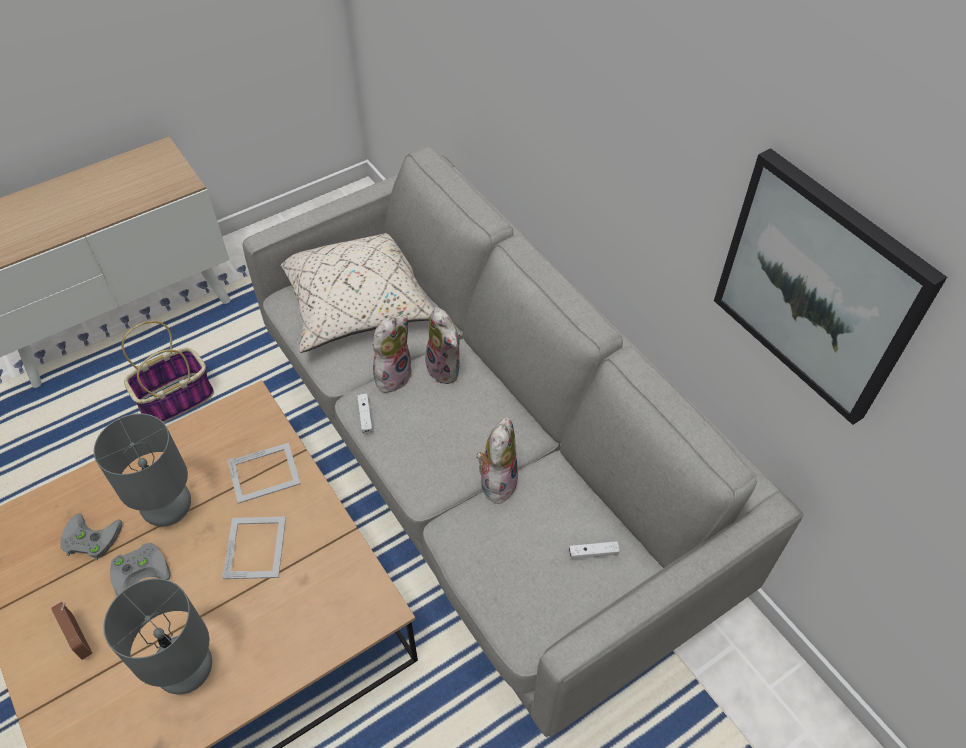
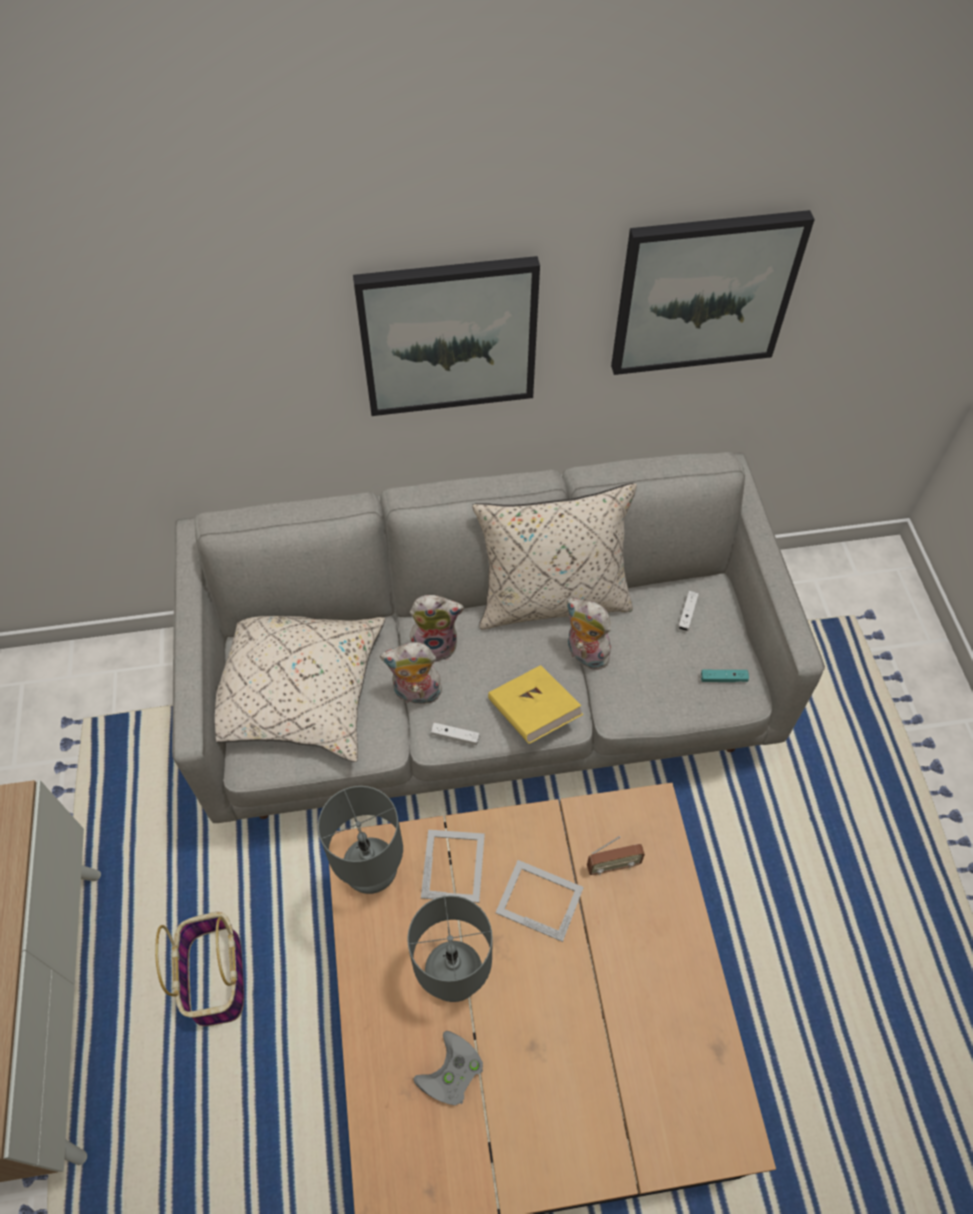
camera: 65 degrees left, 5 degrees up
radio [51,602,93,660] -> radio moved to [587,836,645,875]
grey table lamp [103,578,212,694] -> grey table lamp moved to [318,786,403,894]
grey game controller [110,543,171,596] -> none
plush toy [372,315,413,393] -> plush toy turned 60 degrees counterclockwise [380,642,443,705]
none -> picture [353,256,540,416]
none -> beige pillow [472,483,637,630]
none -> yellow book [488,665,583,744]
none -> turquoise game controller [701,670,749,682]

